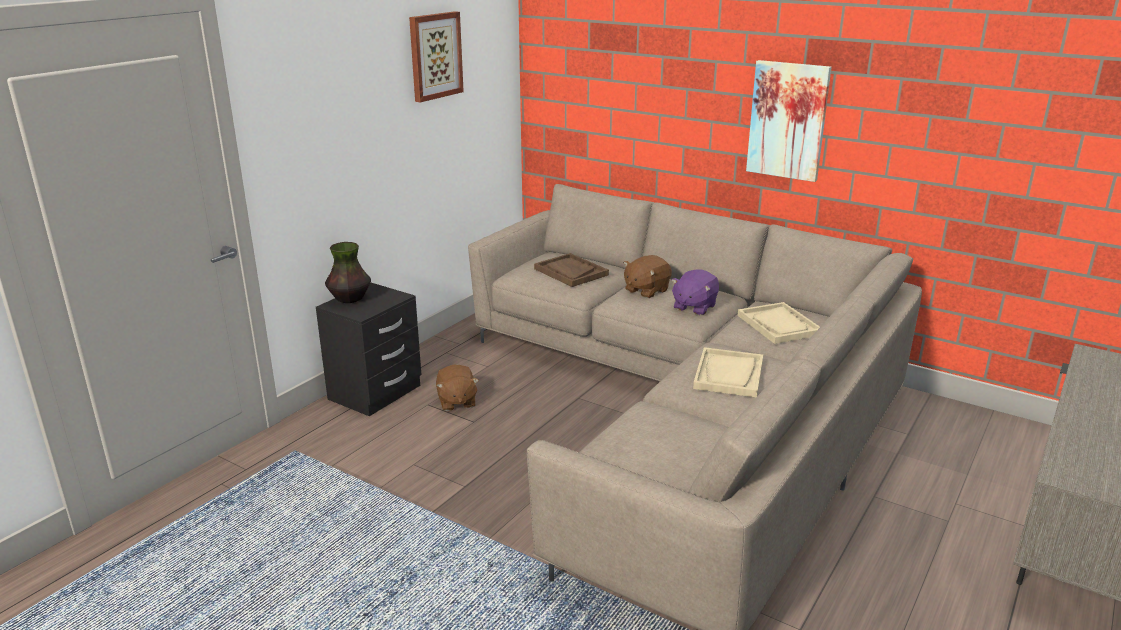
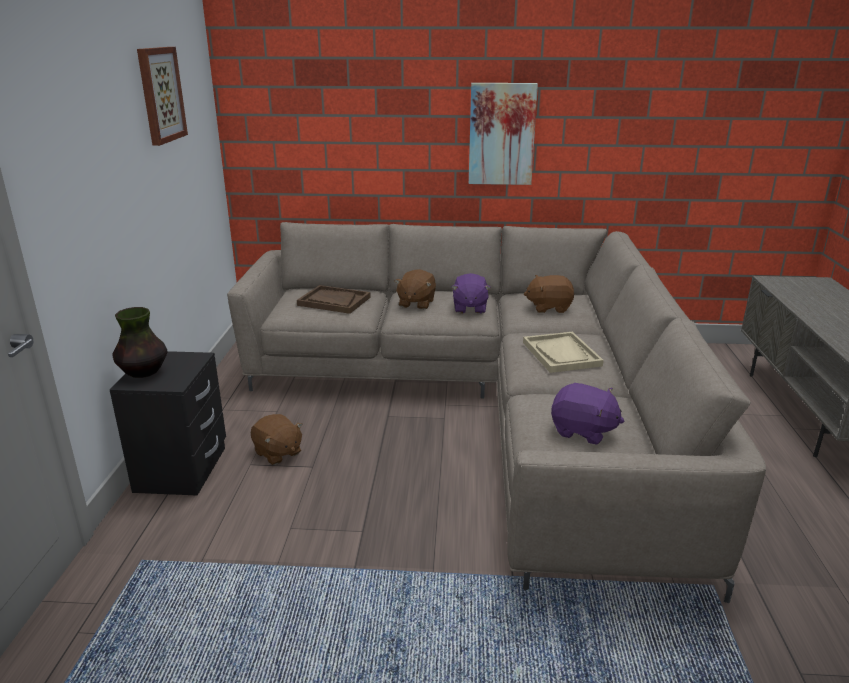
camera: 30 degrees left, 0 degrees up
beige tray [738,302,820,344] -> brown plush toy [524,275,574,313]
none -> purple plush toy [551,383,624,445]

